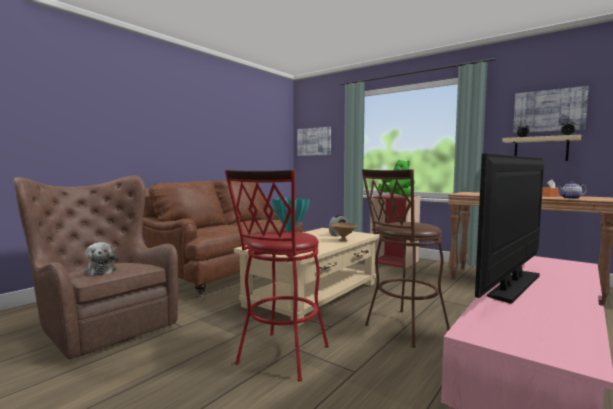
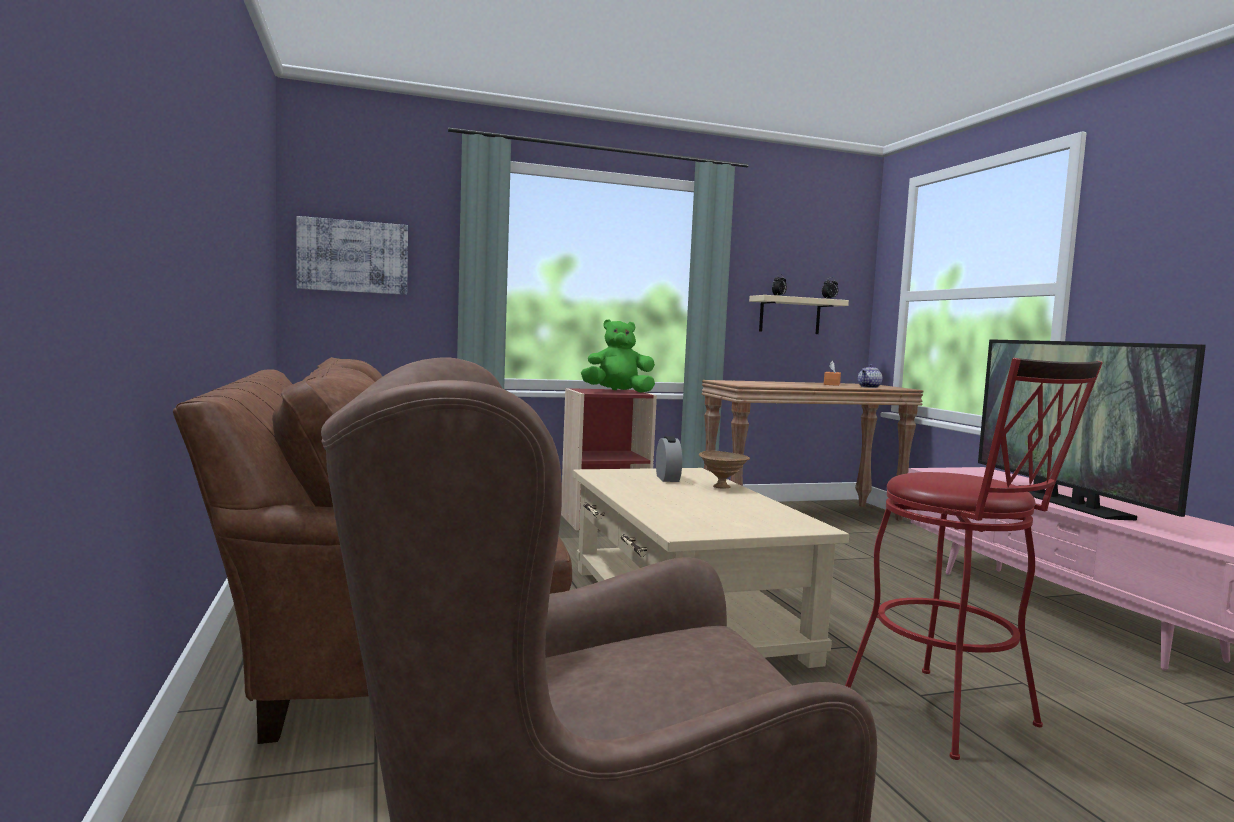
camera: 55 degrees left, 0 degrees up
plush toy [84,242,119,276] -> none
turquoise vase [271,197,310,232] -> none
brown stool [362,169,450,348] -> none
picture [513,86,588,133] -> none

